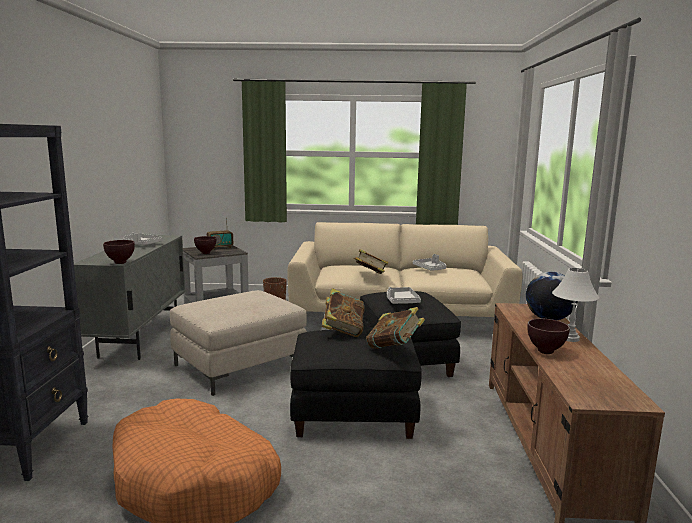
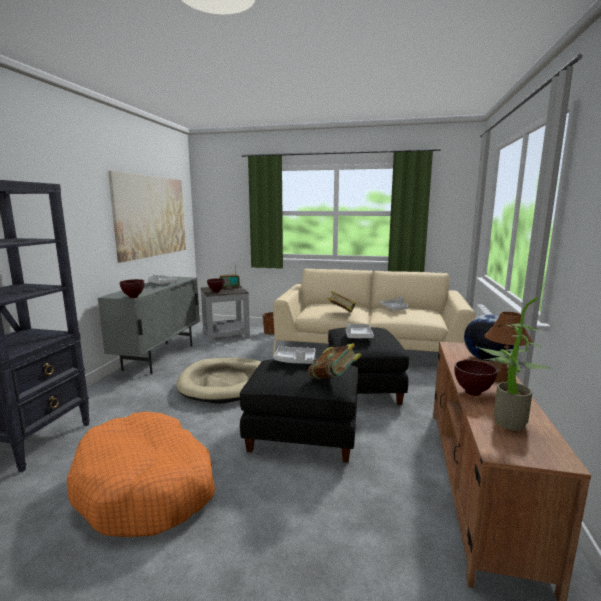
camera: 10 degrees right, 0 degrees up
beige ottoman [170,290,307,396] -> beige dog bed [176,358,261,404]
book [321,288,365,337] -> grey tray [274,347,316,364]
white table lamp [552,268,599,342] -> brown table lamp [484,312,533,383]
none -> picture [108,171,186,263]
none -> potted plant [475,297,554,431]

